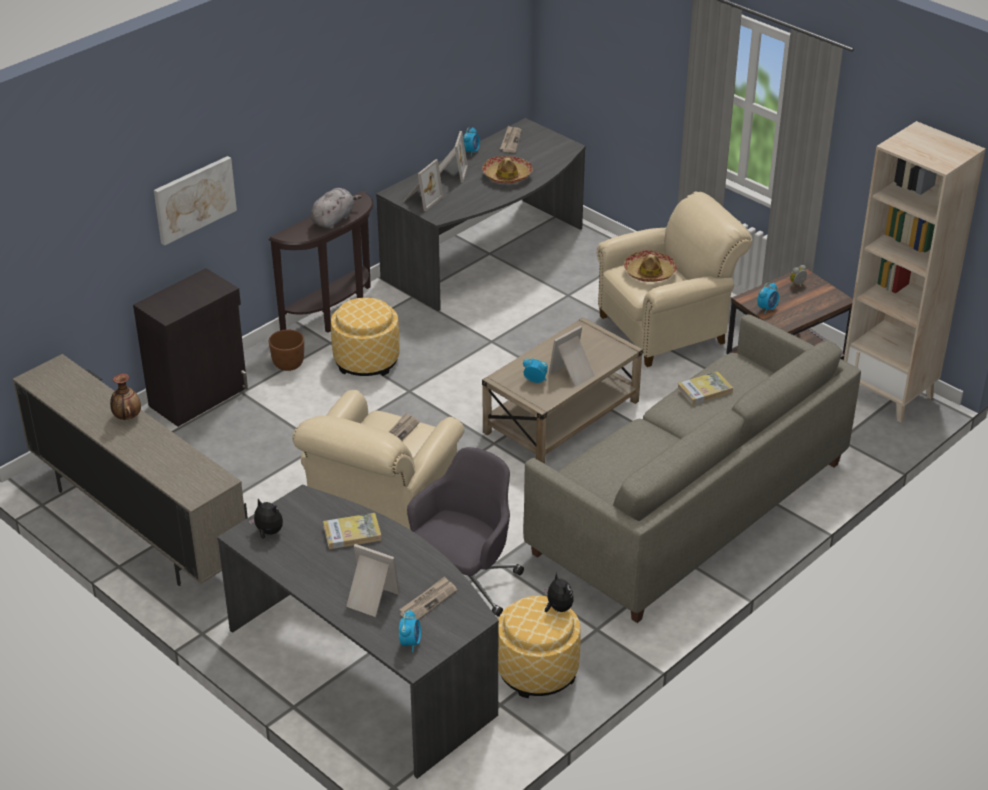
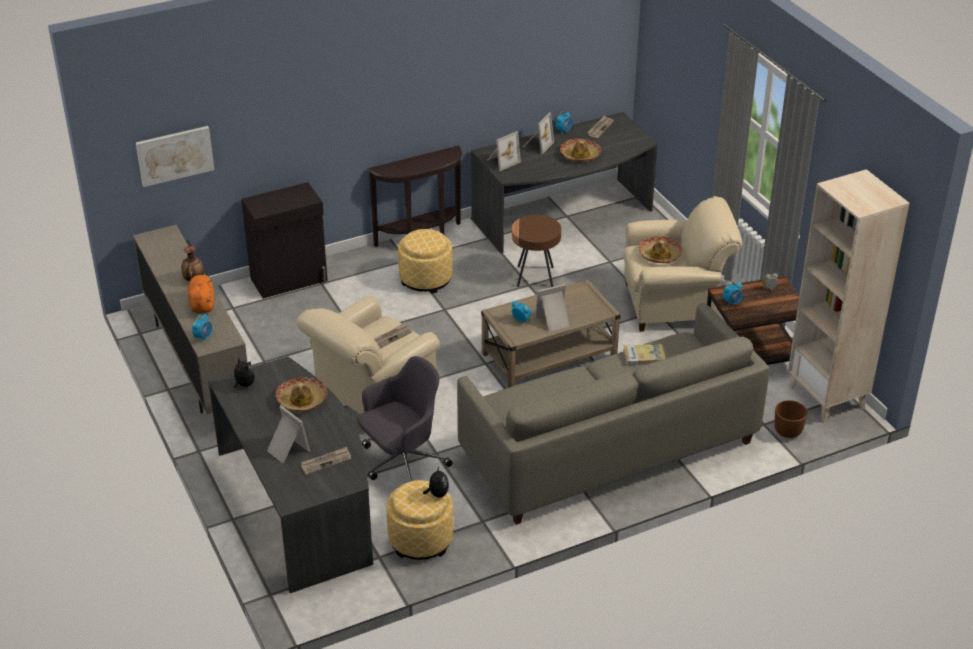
camera: 20 degrees right, 0 degrees up
picture [154,156,237,245] -> picture moved to [136,126,214,187]
brown planter [269,330,304,371] -> brown planter moved to [774,400,808,438]
grey plush toy [311,188,362,229] -> none
book [323,513,382,549] -> hat [276,377,327,412]
alarm clock [399,609,421,652] -> alarm clock moved to [192,314,212,343]
none -> orange plush toy [188,275,214,313]
none -> brown side table [512,215,561,287]

